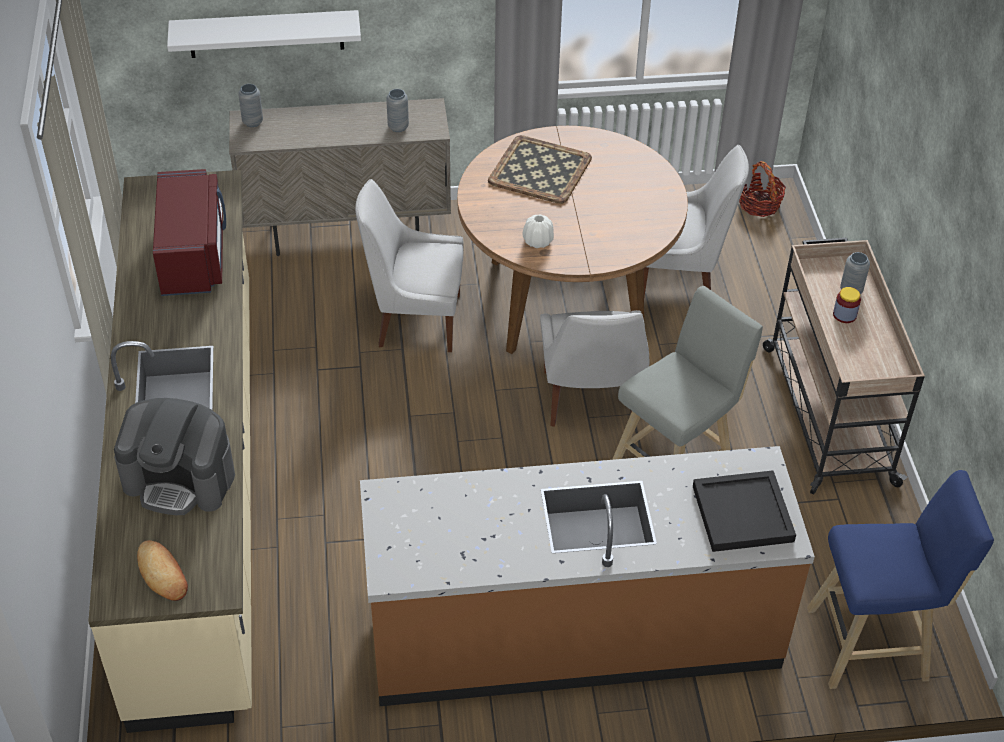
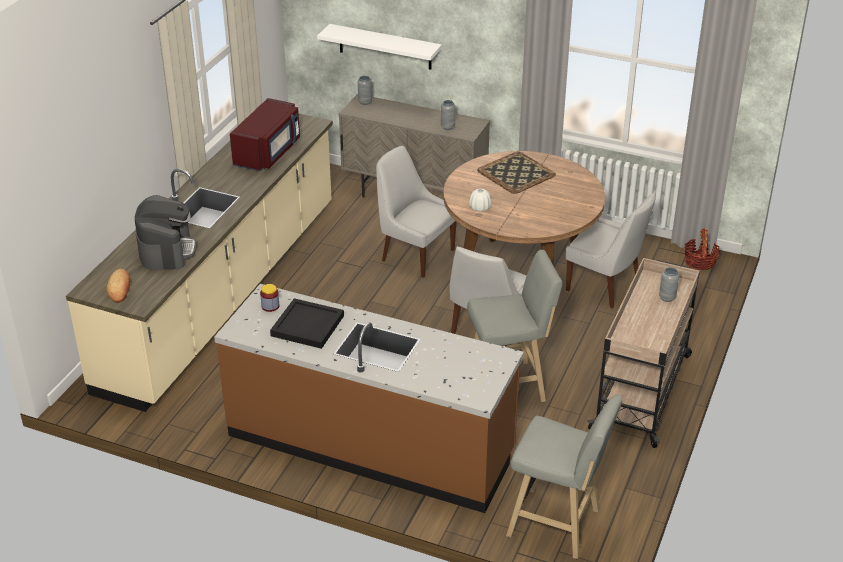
camera: 30 degrees right, 10 degrees down
coffee machine [114,398,235,515] -> coffee machine turned 135 degrees counterclockwise [135,195,197,270]
black tray [693,470,796,552] -> black tray moved to [270,298,344,349]
blue stool [807,470,994,689] -> grey stool [506,395,623,559]
jar [833,287,861,323] -> jar moved to [260,284,279,312]

